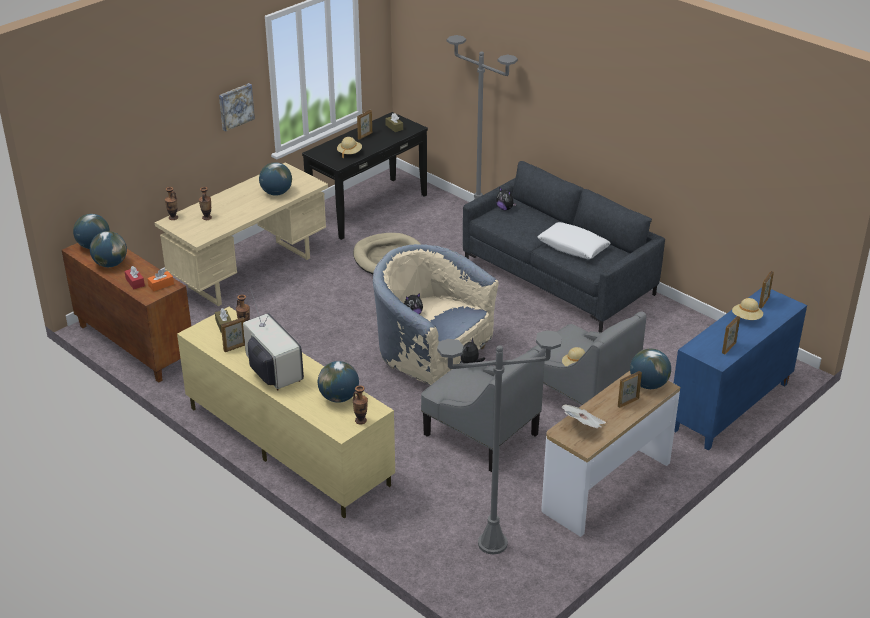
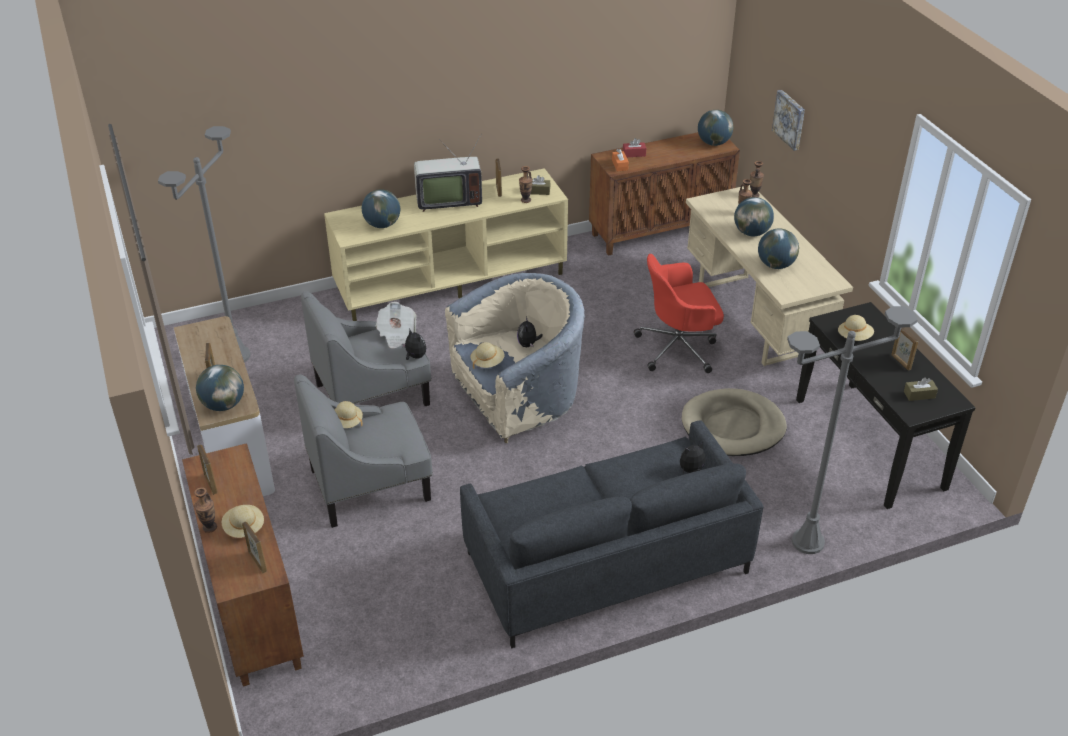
camera: 115 degrees right, 5 degrees up
globe [90,231,127,267] -> globe moved to [734,197,774,236]
picture [219,83,255,132] -> picture moved to [772,90,805,151]
vase [352,385,368,424] -> vase moved to [194,487,217,533]
white pillow [537,222,611,259] -> none
newspaper [562,404,606,429] -> newspaper moved to [375,302,417,349]
blue cabinet [674,288,807,451] -> brown cabinet [182,443,304,687]
none -> beige hat [471,342,505,369]
none -> red office chair [634,254,724,373]

